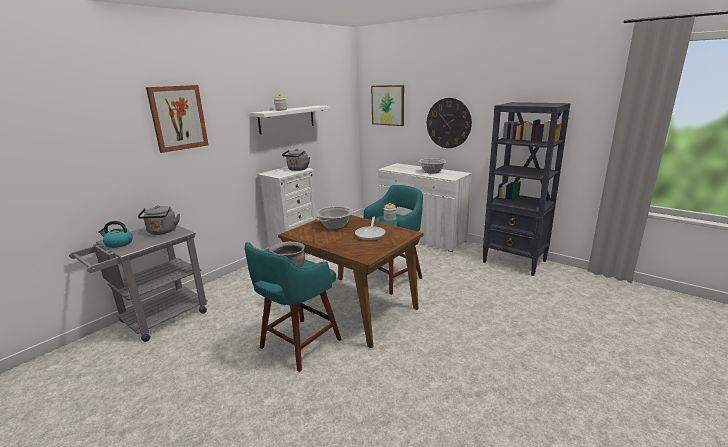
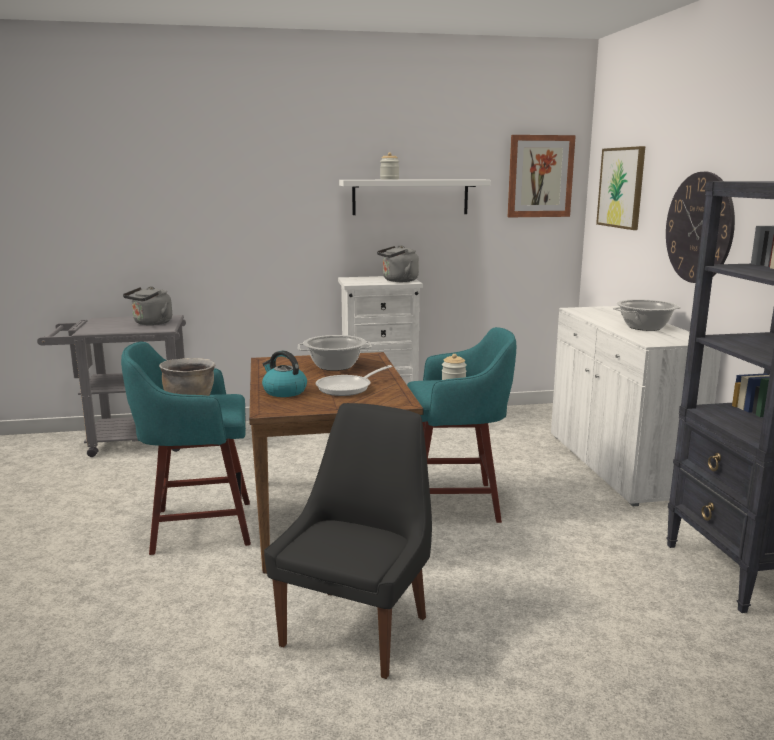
camera: 40 degrees right, 5 degrees down
kettle [98,221,133,248] -> kettle moved to [262,350,307,397]
picture [146,85,208,153] -> picture moved to [508,135,576,217]
none -> black chair [264,403,432,679]

